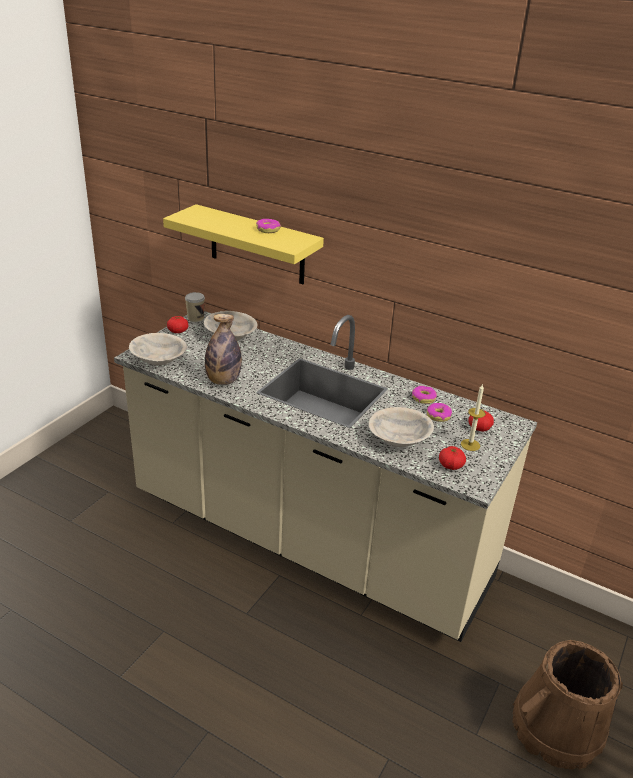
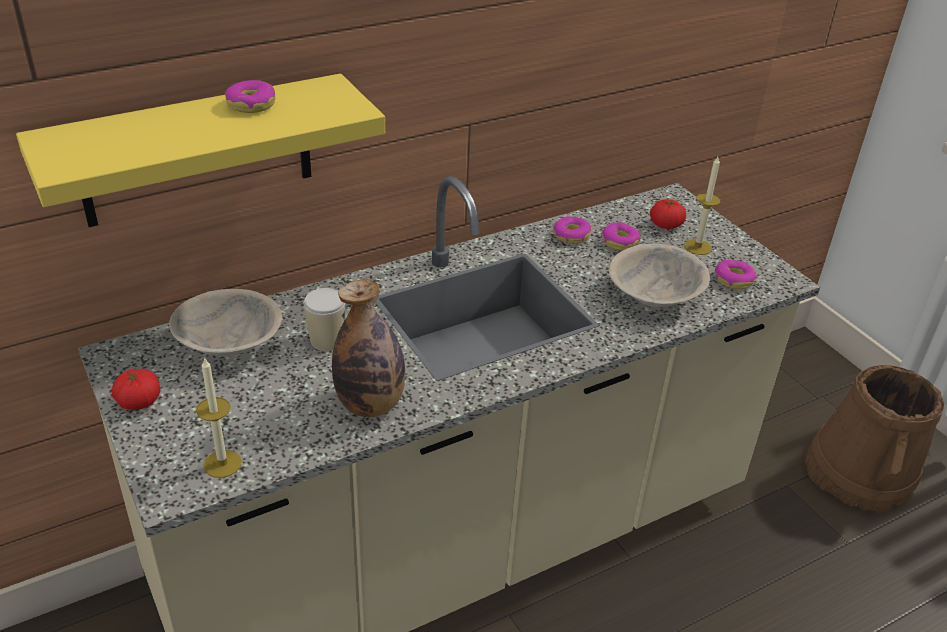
camera: 60 degrees left, 5 degrees up
beige bowl [129,333,187,366] -> candle [196,357,242,478]
cup [185,292,205,322] -> cup moved to [304,288,345,351]
tomato [439,446,466,470] -> donut [715,259,756,289]

